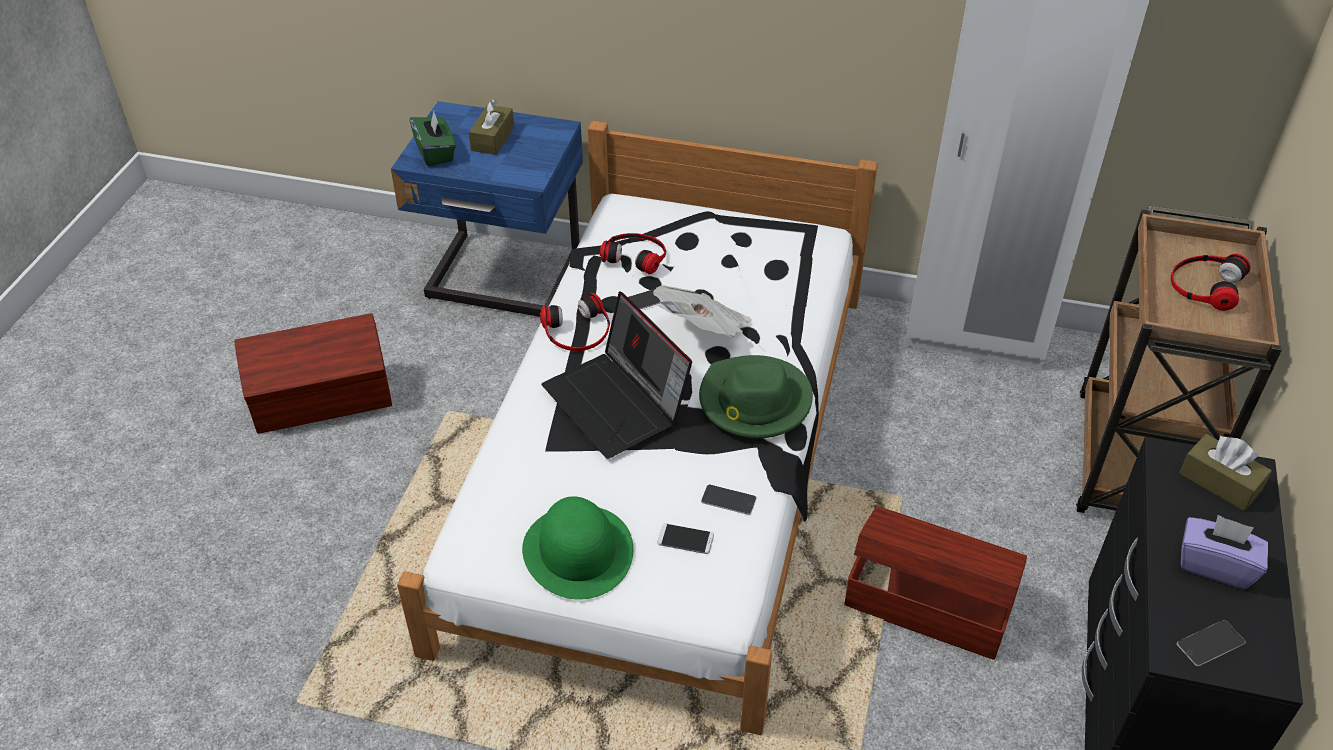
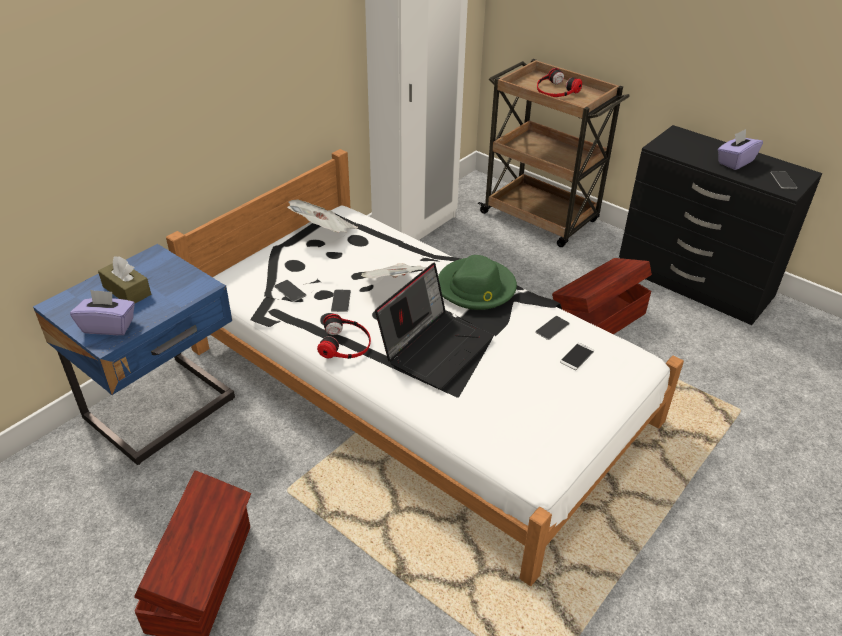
camera: 65 degrees left, 5 degrees down
green tissue box [409,111,456,166] -> purple tissue box [70,290,135,335]
green hat [522,496,633,600] -> none
laptop [541,291,692,459] -> laptop turned 45 degrees counterclockwise [375,263,494,389]
headphones [600,233,666,274] -> phone [274,280,307,302]
brown tissue box [1179,434,1272,511] -> none
none -> newspaper [287,200,358,233]

